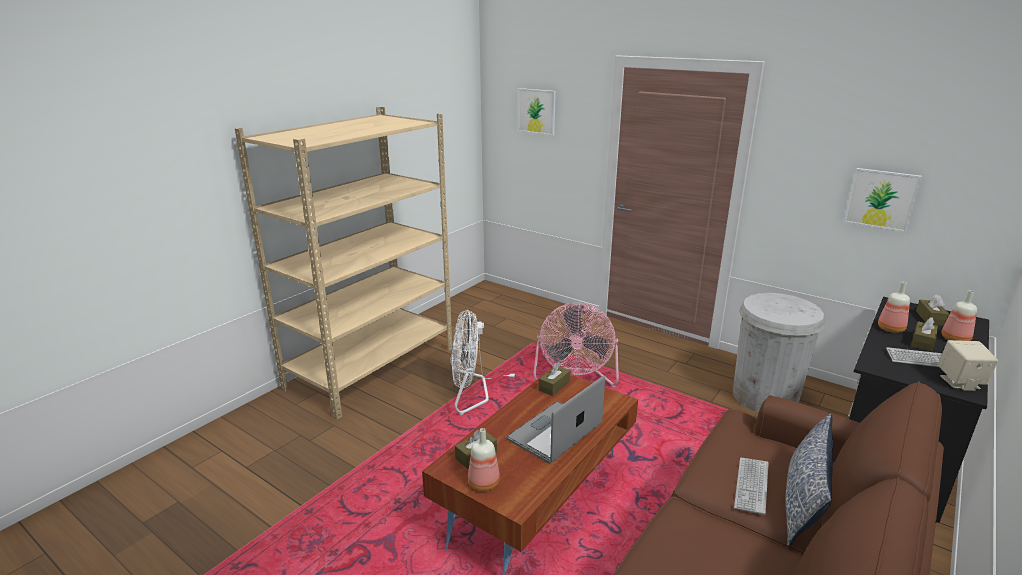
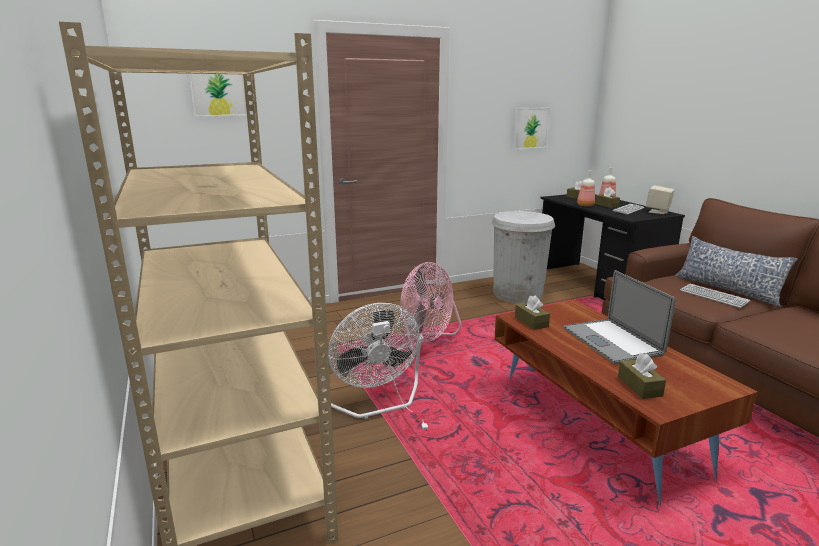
camera: 60 degrees left, 5 degrees down
white fan [450,310,516,415] -> white fan turned 135 degrees clockwise [321,303,428,430]
bottle [468,428,500,491] -> none

